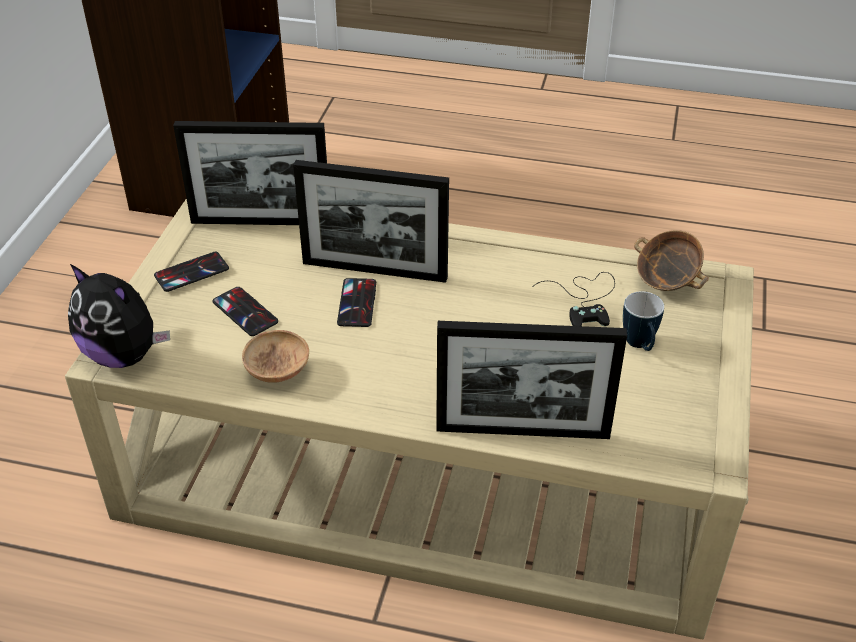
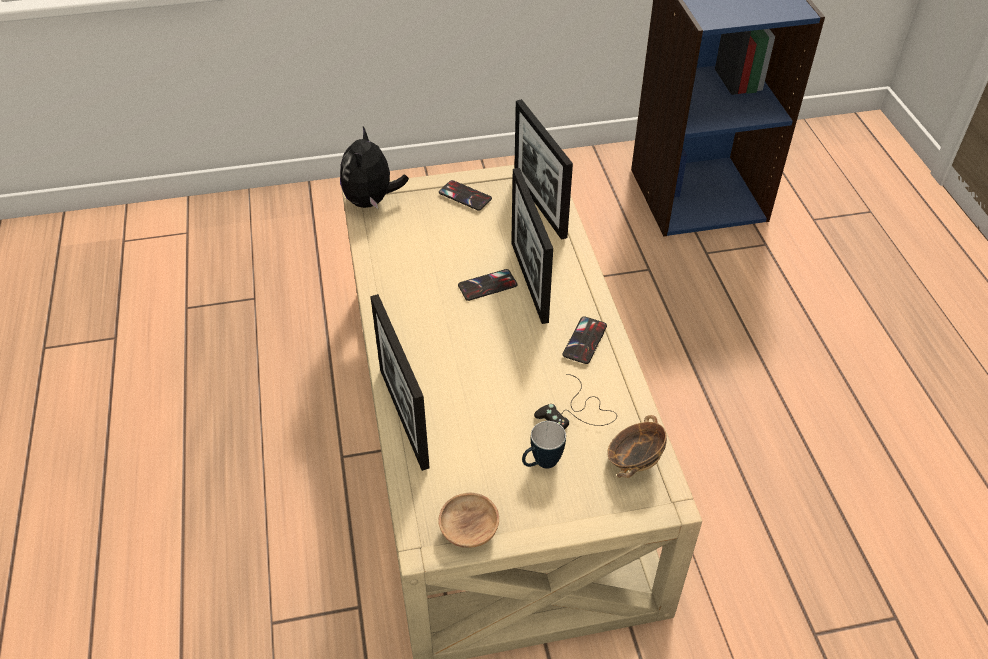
camera: 65 degrees right, 5 degrees up
phone [213,287,278,336] -> phone moved to [563,316,607,364]
brown bowl [242,330,309,383] -> brown bowl moved to [438,493,499,548]

